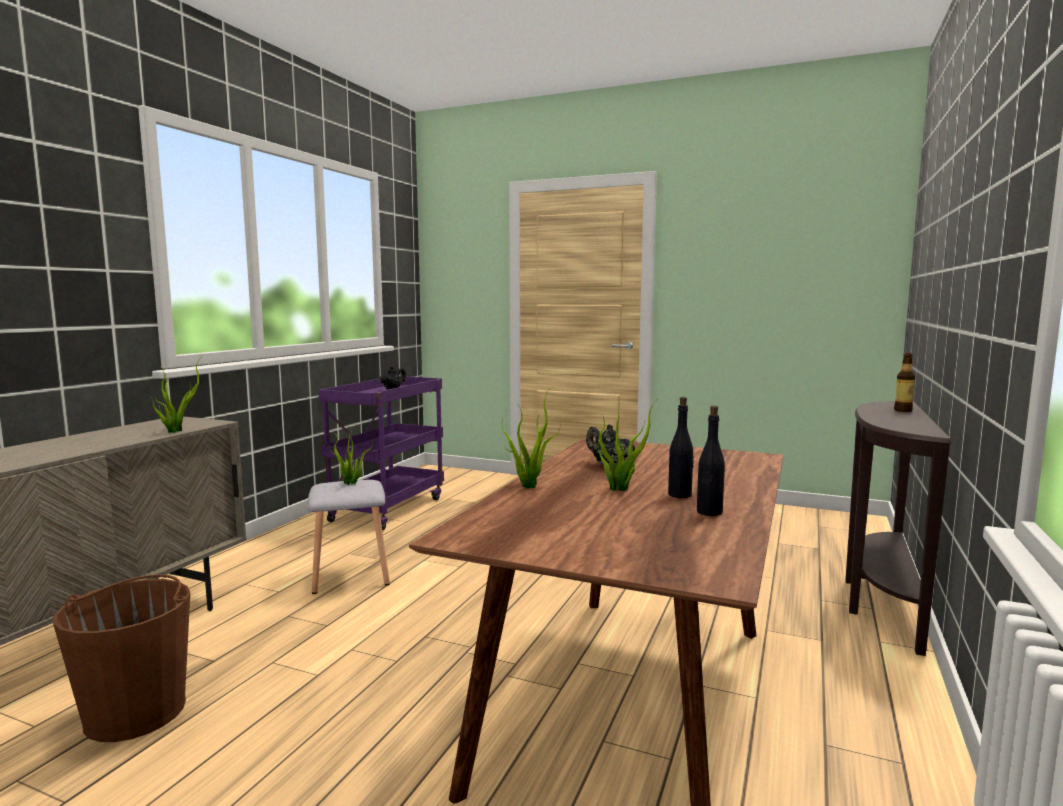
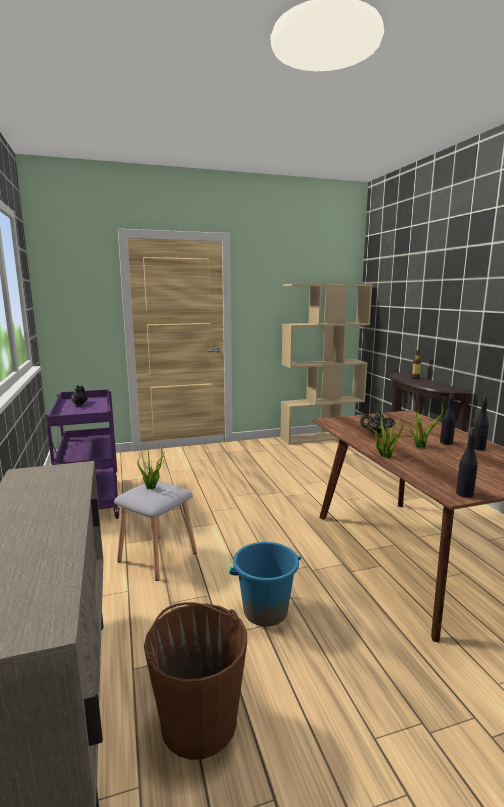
camera: 40 degrees left, 5 degrees up
potted plant [151,359,200,433] -> none
none -> blue bucket [229,542,301,627]
none -> beige bookcase [280,284,372,445]
none -> black bottle [456,427,478,498]

